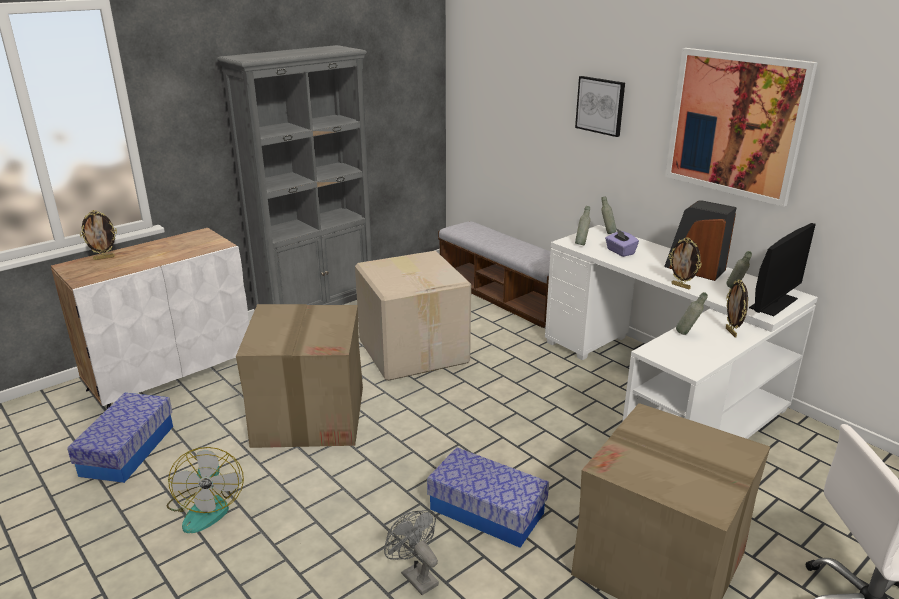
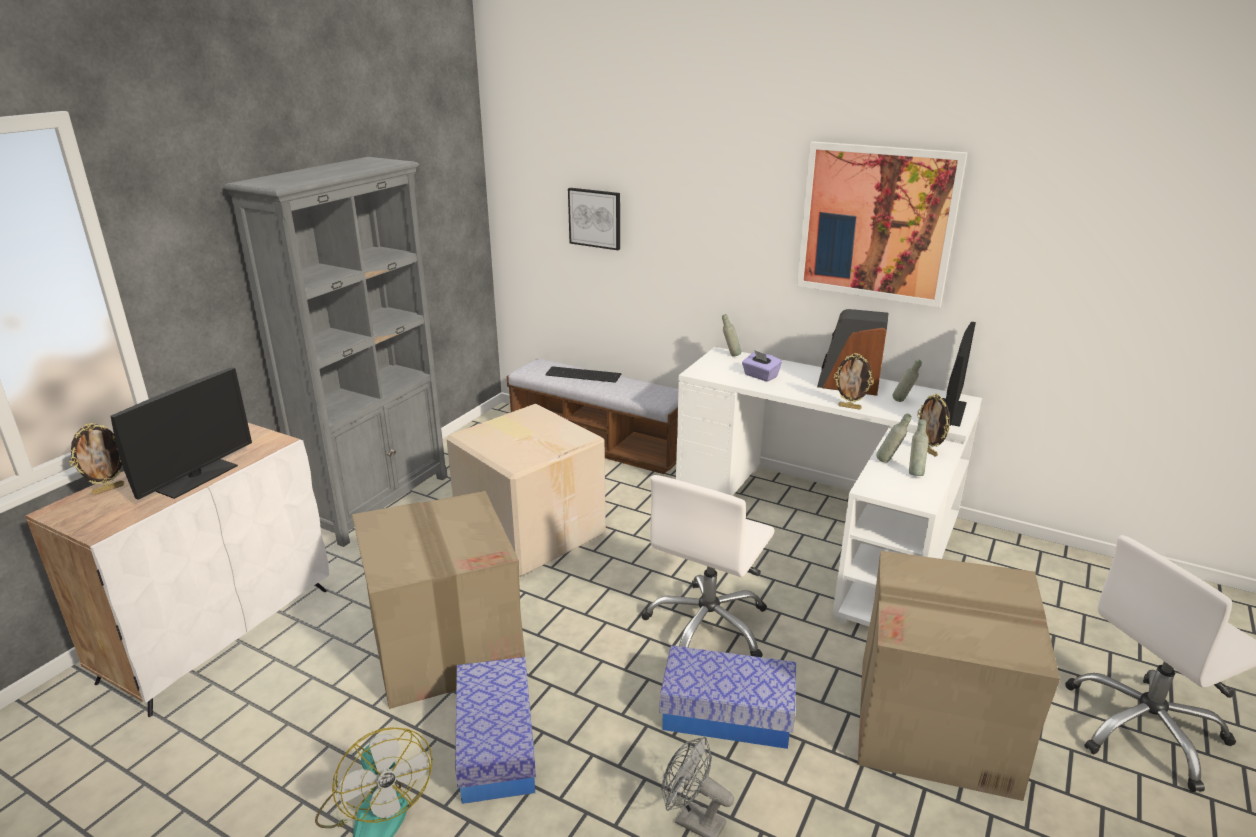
camera: 20 degrees left, 0 degrees up
storage box [67,393,173,483] -> storage box moved to [455,657,536,804]
picture [575,76,625,137] -> picture moved to [568,188,620,250]
grey bottle [575,206,591,245] -> grey bottle moved to [909,419,929,476]
none -> monitor [111,367,252,500]
none -> keyboard [546,366,622,383]
none -> white office chair [641,475,775,657]

